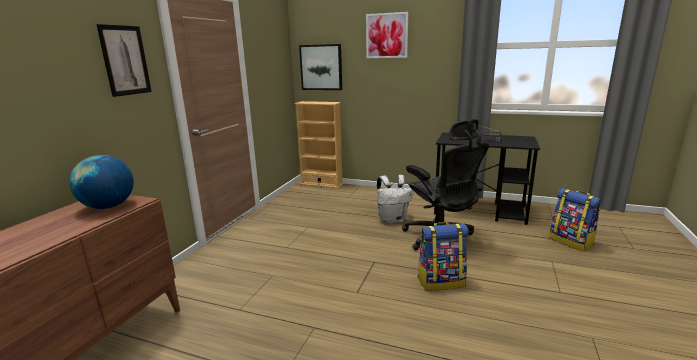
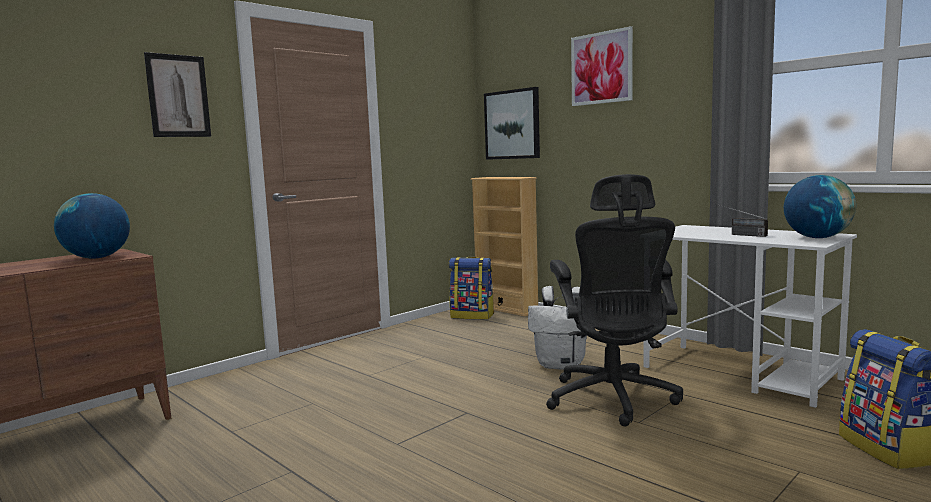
camera: 25 degrees right, 10 degrees down
backpack [418,222,469,291] -> backpack moved to [449,257,494,320]
black desk [434,132,540,225] -> white desk [643,225,857,408]
none -> globe [784,175,856,238]

